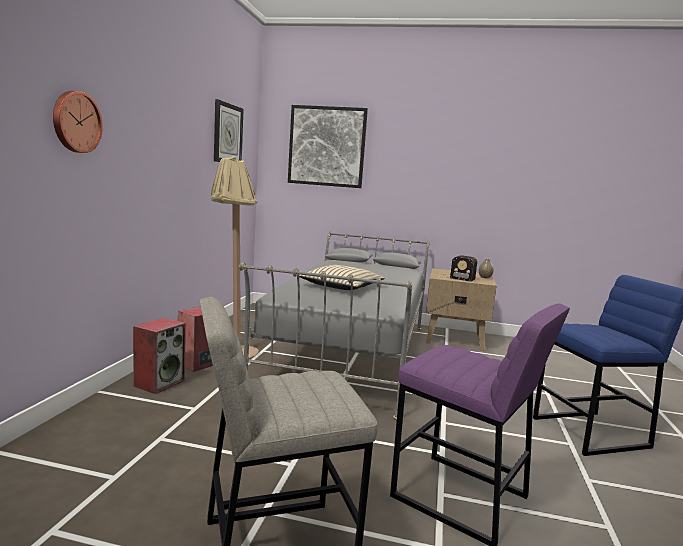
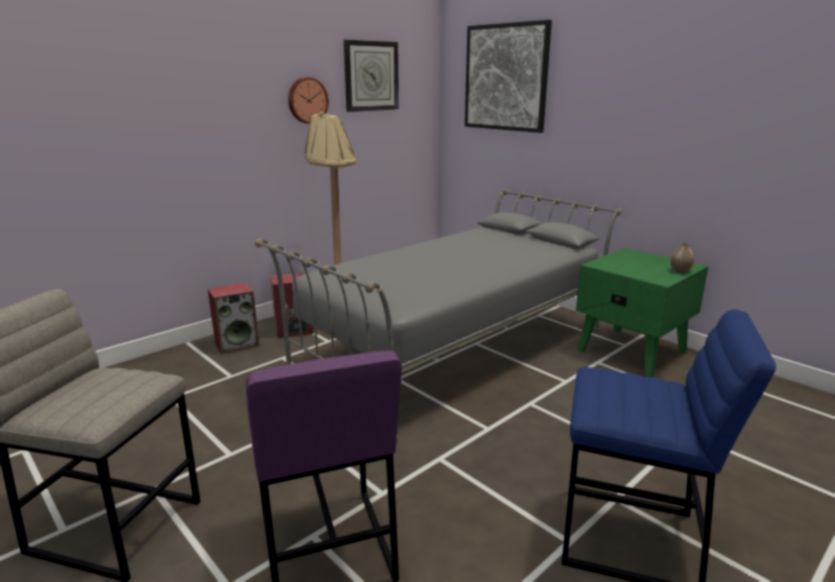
camera: 35 degrees right, 10 degrees up
wall clock [53,91,103,153] -> wall clock moved to [288,77,329,124]
beige pillow [299,265,385,290] -> none
beige nightstand [426,268,497,351] -> green nightstand [576,248,709,377]
radio [439,255,477,282] -> none

